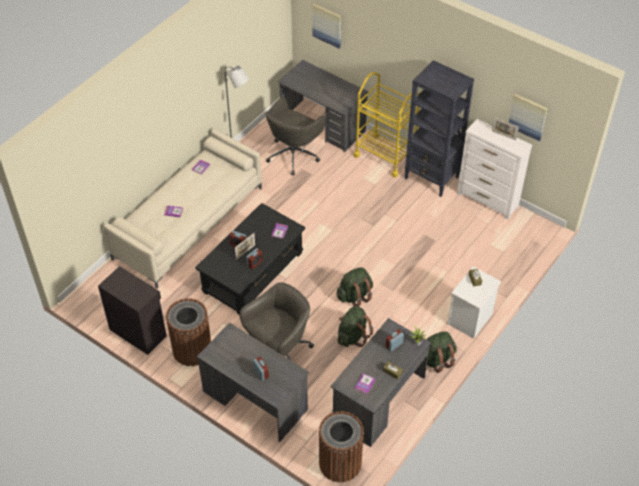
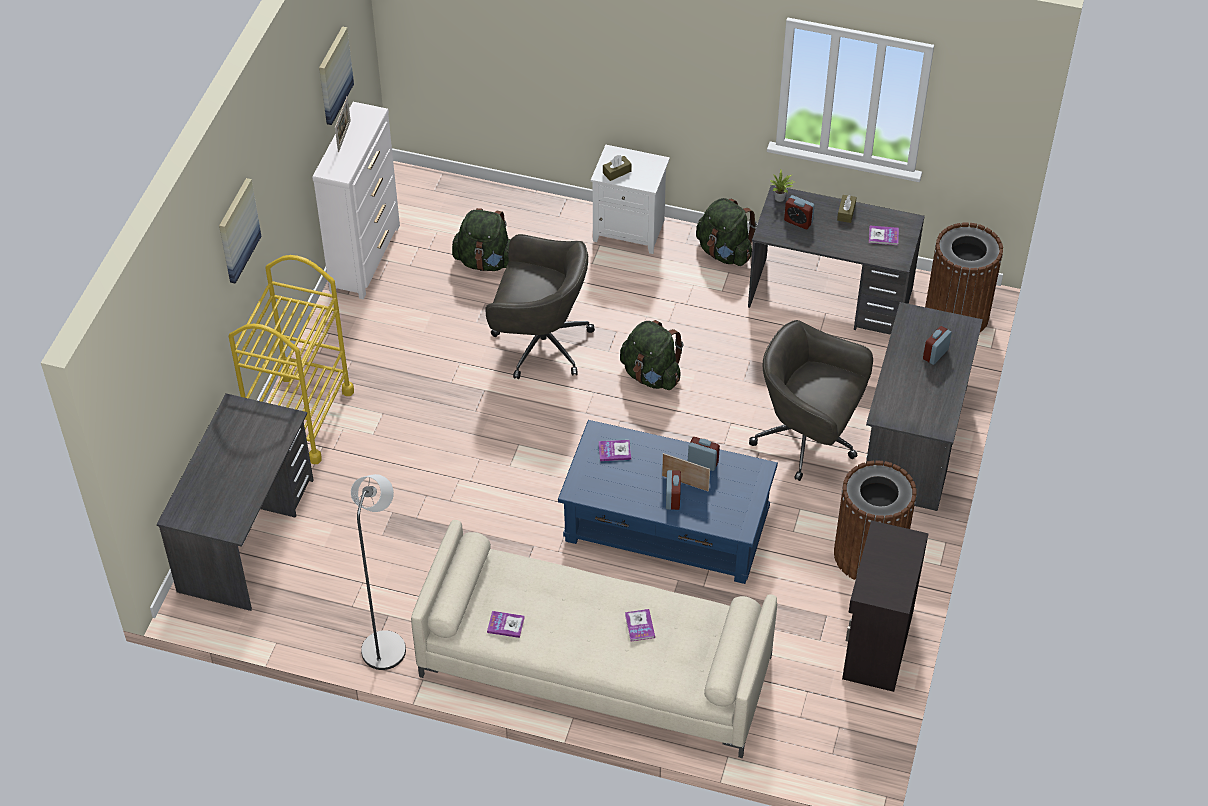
camera: 110 degrees left, 0 degrees up
black coffee table [195,203,305,315] -> blue coffee table [558,420,778,584]
grey office chair [265,97,326,176] -> grey office chair moved to [485,234,595,379]
picture [312,4,341,48] -> picture moved to [219,178,261,284]
green backpack [338,306,373,347] -> green backpack moved to [452,208,511,271]
black bookcase [405,60,474,197] -> none

